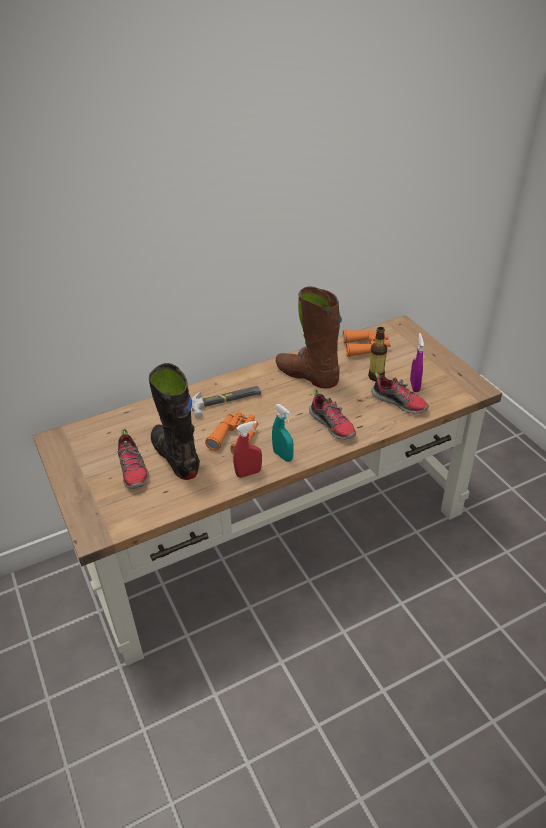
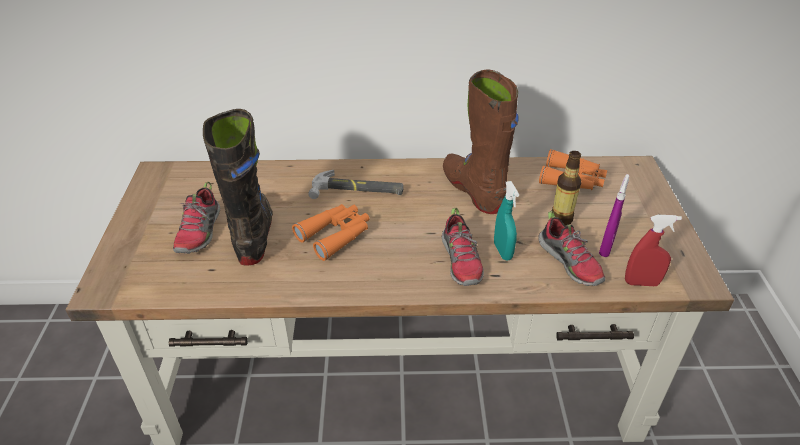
camera: 25 degrees right, 0 degrees up
red spray bottle [233,421,262,478] -> red spray bottle moved to [625,215,682,286]
turquoise spray bottle [272,404,294,462] -> turquoise spray bottle moved to [494,181,519,260]

